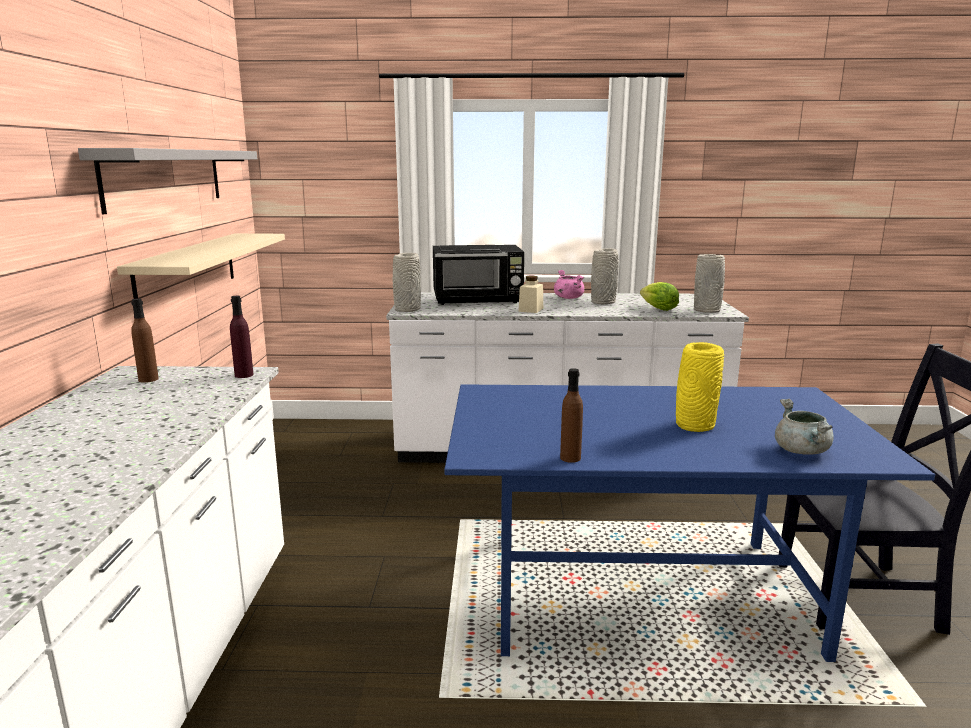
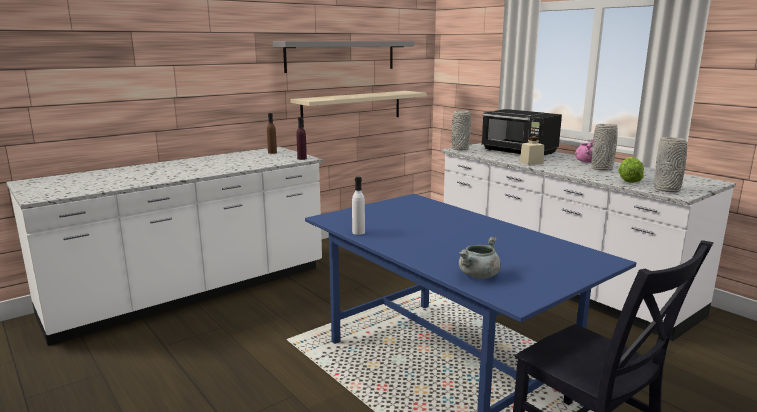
camera: 50 degrees right, 0 degrees up
brown bottle [560,368,583,463] -> white bottle [352,177,365,235]
yellow vase [676,342,724,432] -> none

